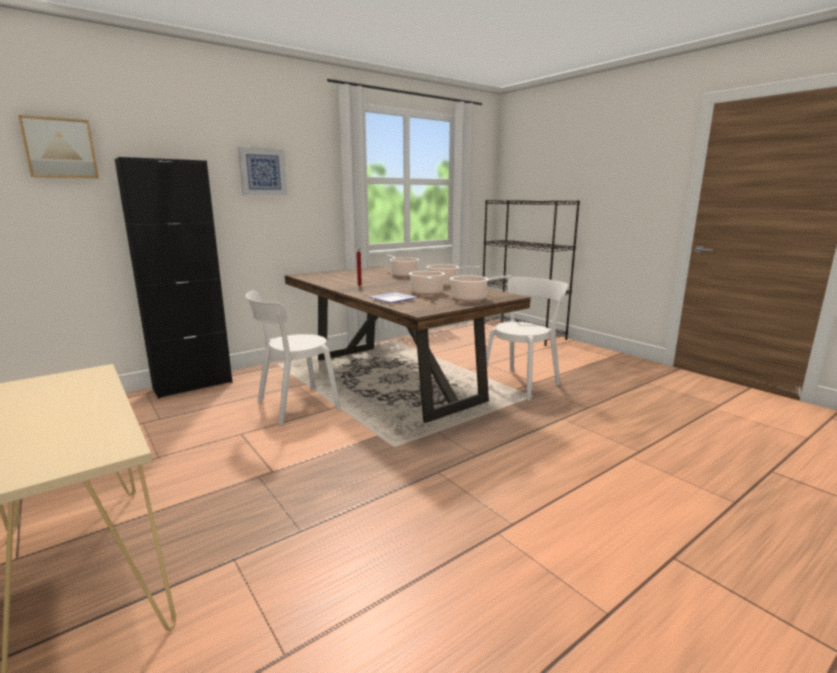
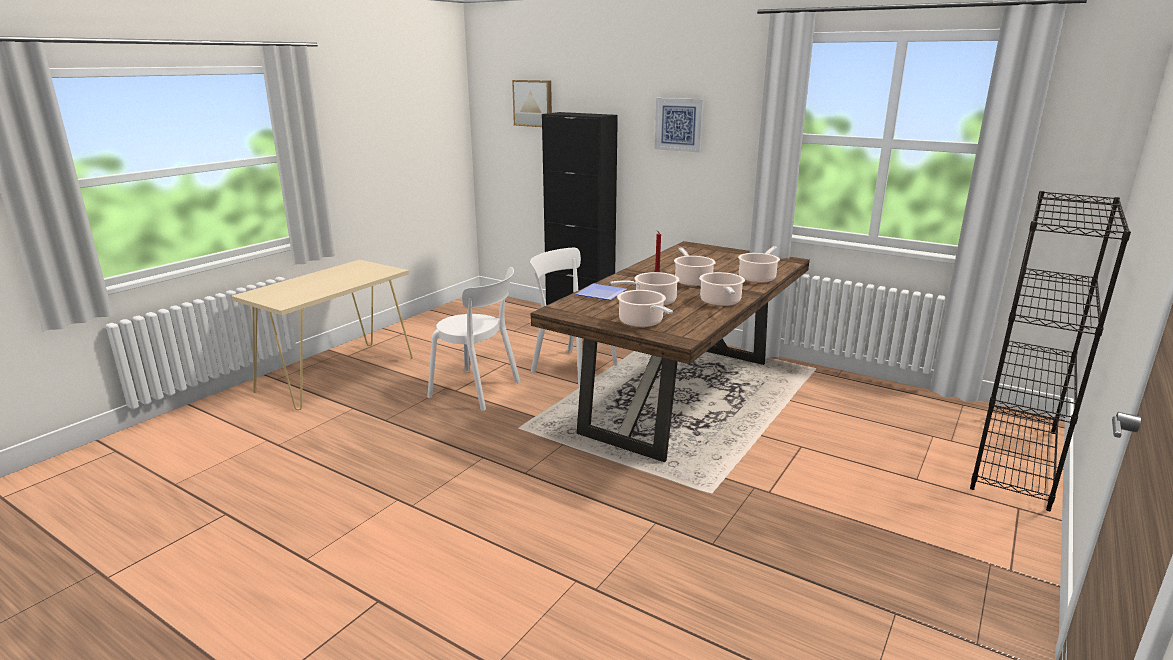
camera: 70 degrees right, 5 degrees up
white chair [486,277,568,400] -> white chair moved to [427,267,521,411]
none -> cooking pot [674,248,716,286]

